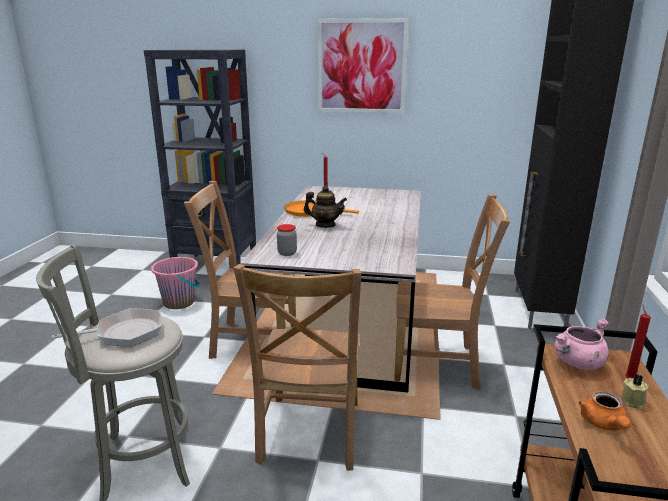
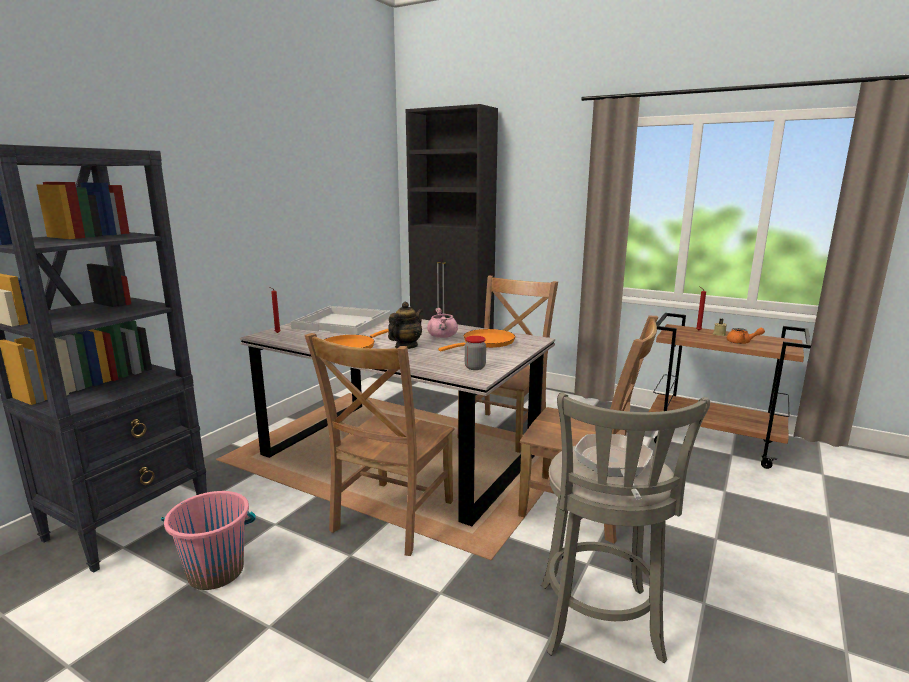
camera: 70 degrees left, 5 degrees down
picture [317,18,409,114] -> none
pink cooking pot [554,318,609,370] -> pink cooking pot moved to [427,308,458,338]
none -> white tray [291,306,390,335]
none -> orange frying pan [438,329,515,351]

